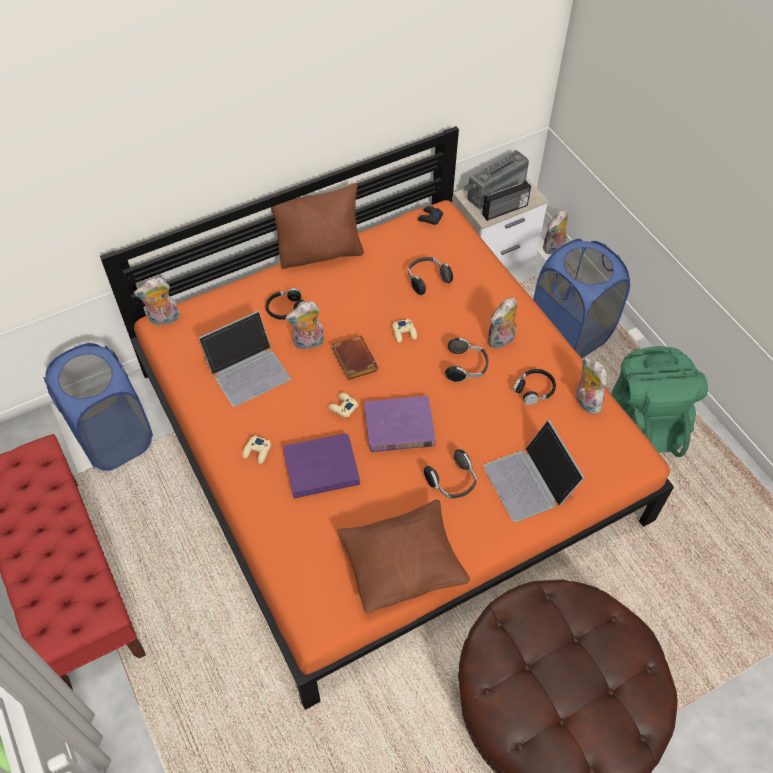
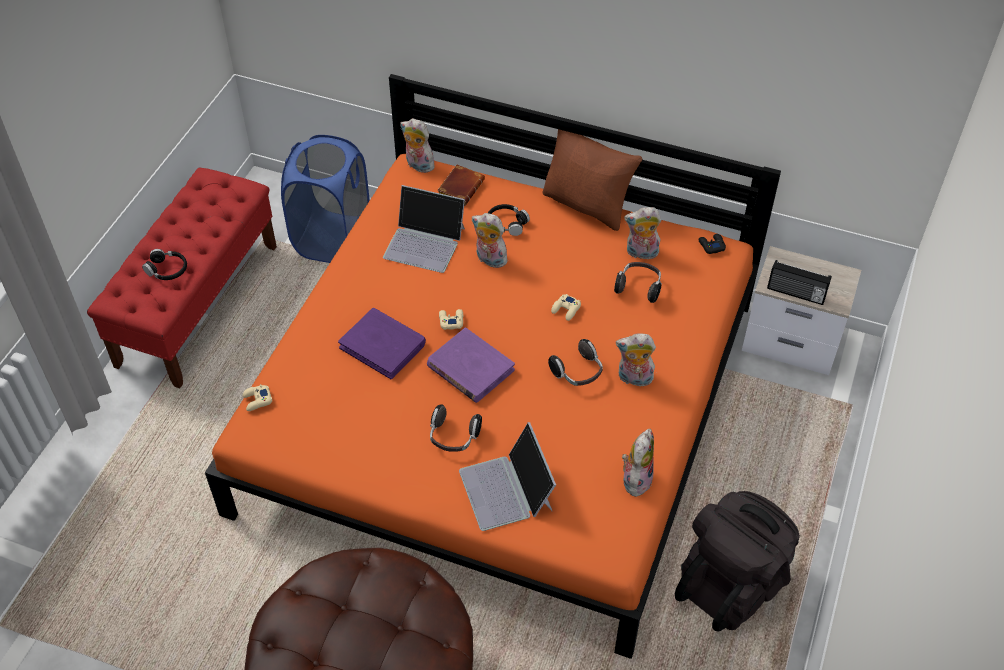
camera: 50 degrees right, 5 degrees down
beige game controller [242,435,271,464] -> beige game controller moved to [243,384,272,411]
brown book [332,335,378,380] -> brown book moved to [437,164,485,206]
brown pillow [337,500,470,614] -> none
radio [464,150,529,209] -> none
laptop [483,420,585,522] -> laptop turned 45 degrees counterclockwise [459,422,556,531]
black headphones [513,369,556,405] -> black headphones moved to [142,249,187,280]
blue laundry basket [533,239,630,358] -> none
plush toy [543,210,568,254] -> plush toy moved to [624,207,661,260]
green backpack [611,346,708,457] -> black backpack [675,491,800,631]

